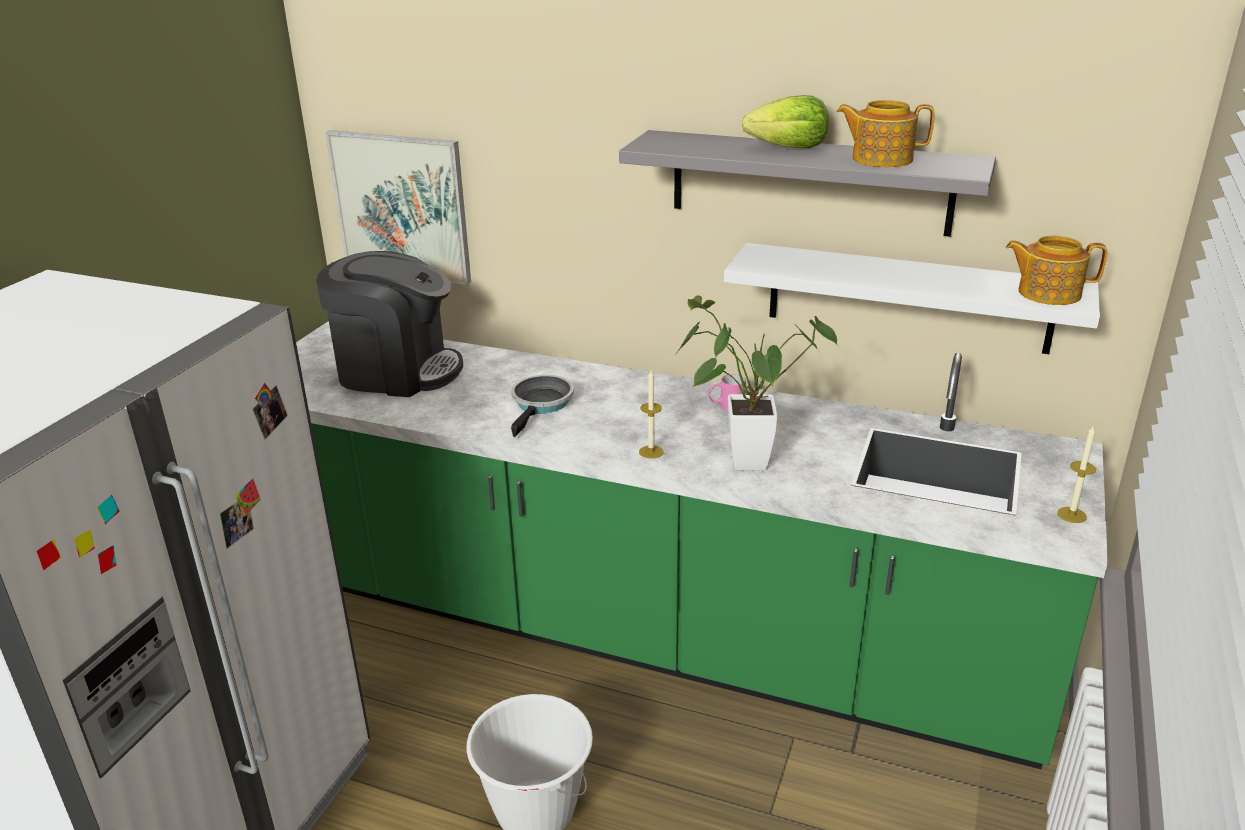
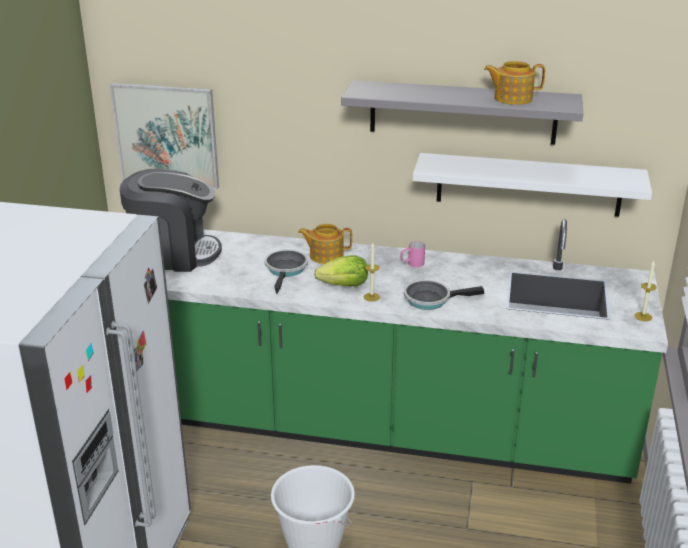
camera: 10 degrees left, 0 degrees up
potted plant [676,295,838,471] -> frying pan [404,280,484,310]
lettuce [742,95,829,148] -> lettuce moved to [314,255,368,286]
teapot [1006,236,1107,305] -> teapot moved to [298,224,352,264]

